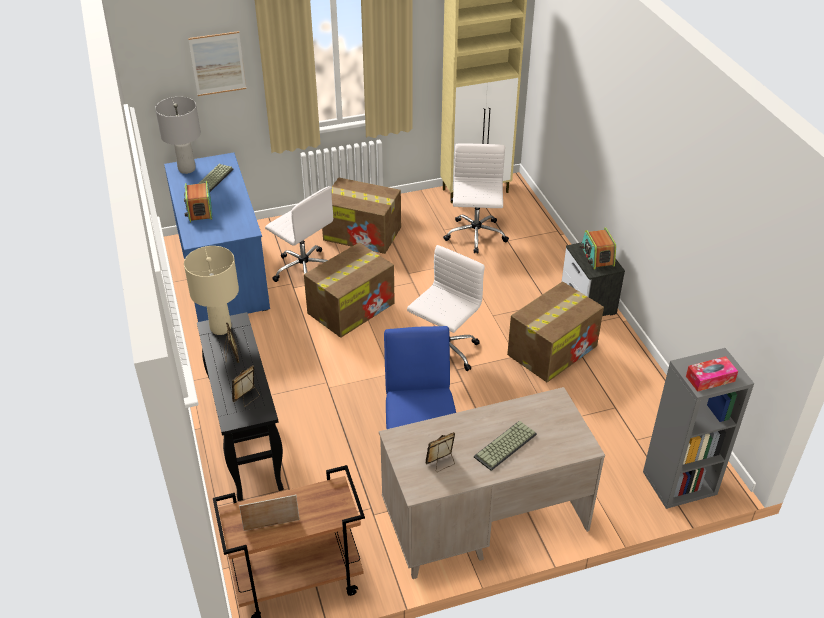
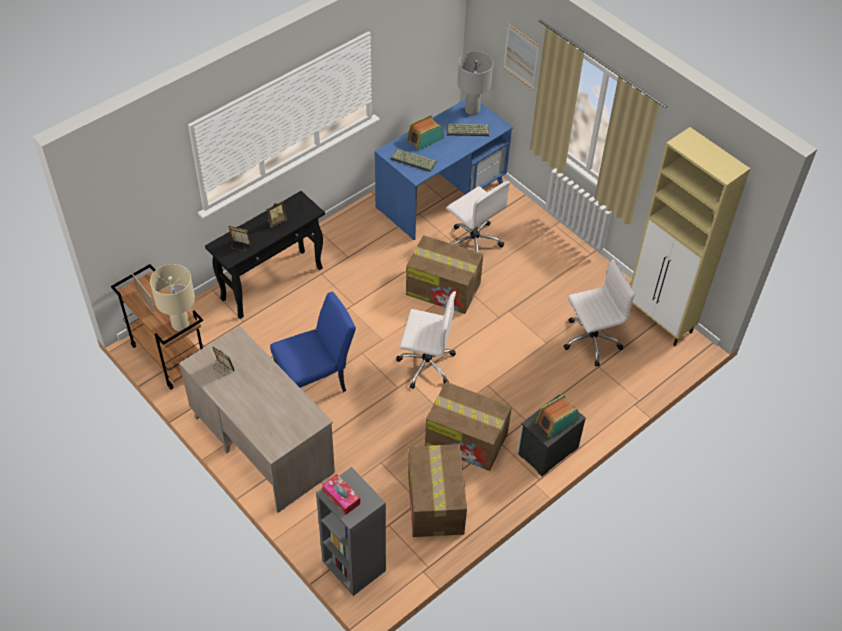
camera: 65 degrees right, 10 degrees up
beige table lamp [184,246,239,335] -> beige table lamp moved to [150,264,195,331]
white office chair [265,186,333,282] -> white office chair turned 60 degrees counterclockwise [446,181,510,252]
cardboard box [322,178,401,254] -> cardboard box moved to [408,444,467,537]
keyboard [474,421,537,471] -> keyboard moved to [391,149,437,172]

